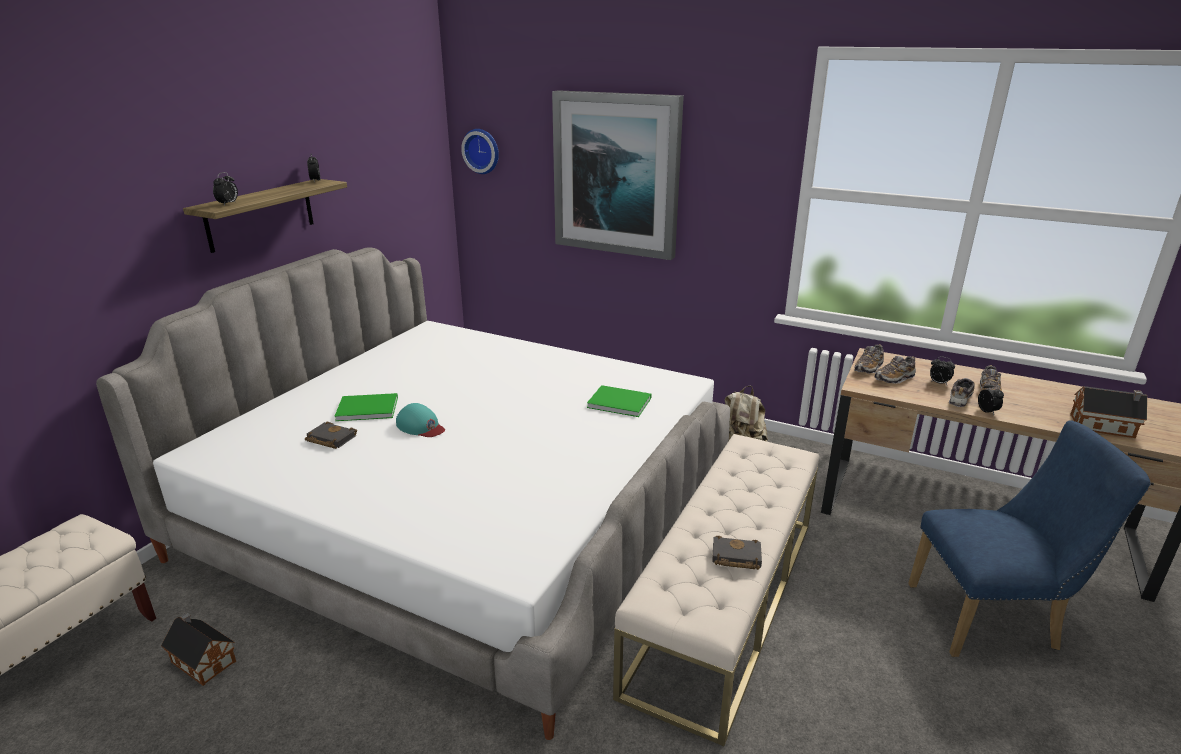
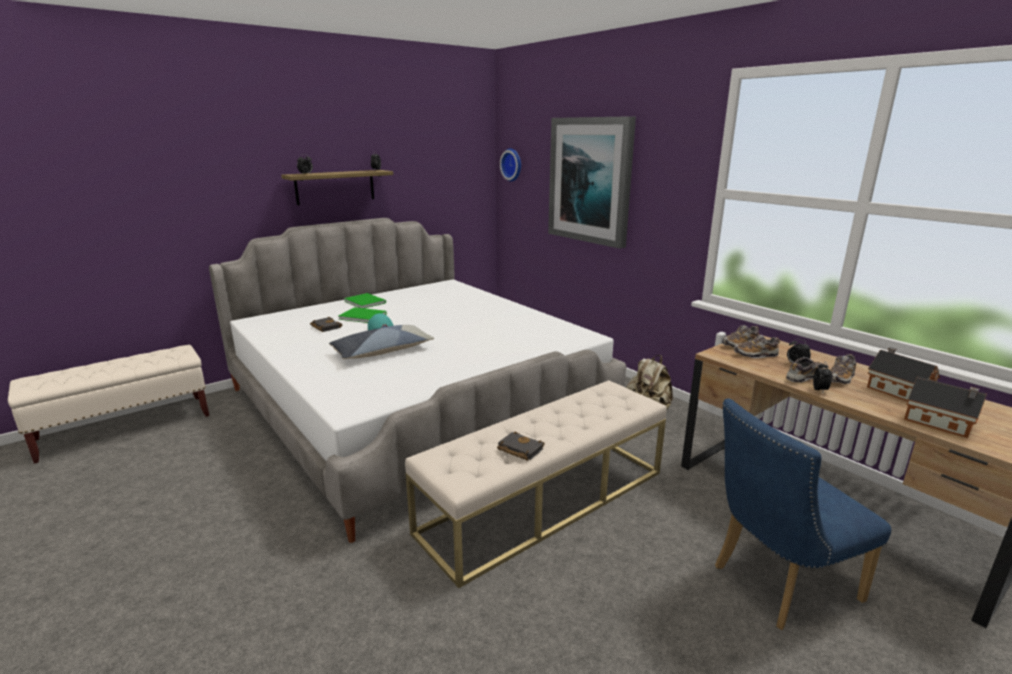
camera: 25 degrees right, 5 degrees down
toy house [161,613,236,686] -> toy house moved to [867,347,940,401]
green book [587,385,652,417] -> green book moved to [344,293,386,308]
blue chair [908,420,1151,657] -> blue chair turned 135 degrees clockwise [715,398,891,630]
none -> pillow [329,325,434,359]

